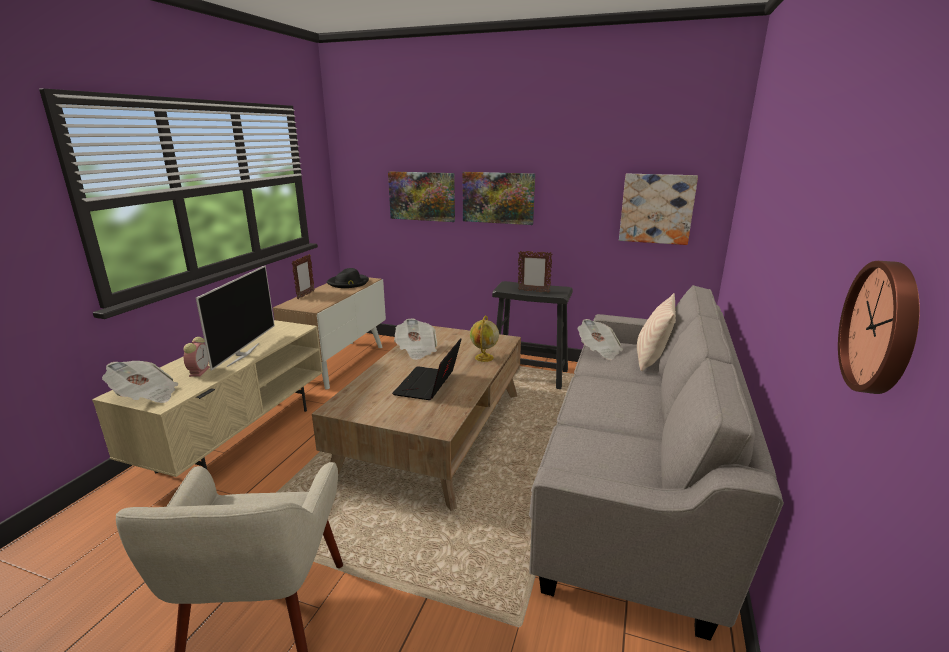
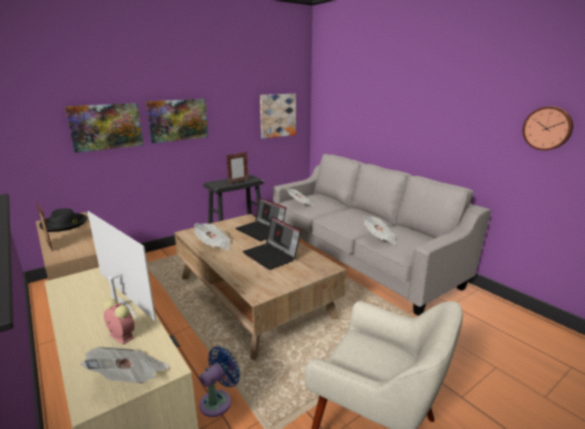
camera: 55 degrees left, 0 degrees up
globe [470,316,499,362] -> laptop [236,198,286,241]
beige pillow [637,293,676,371] -> none
none -> blue fan [199,346,240,417]
none -> newspaper [364,216,396,245]

